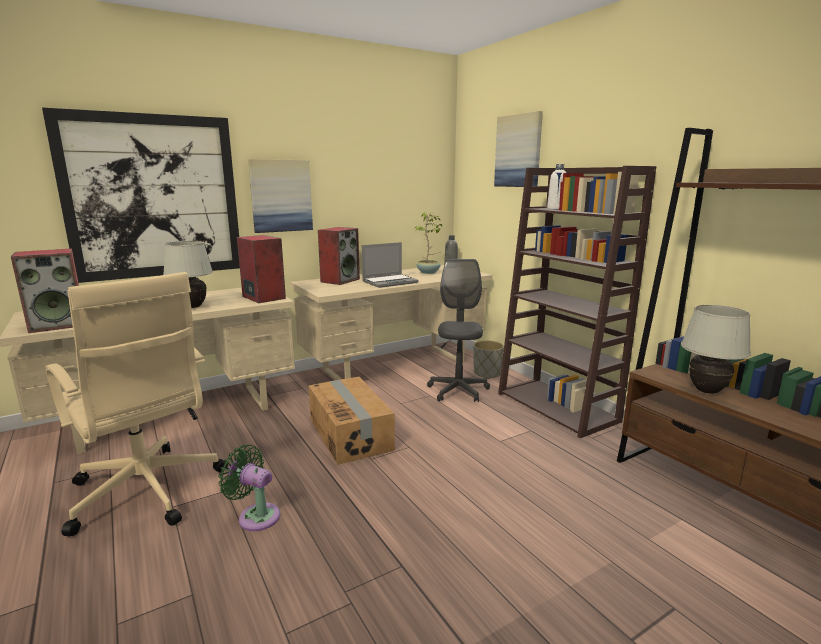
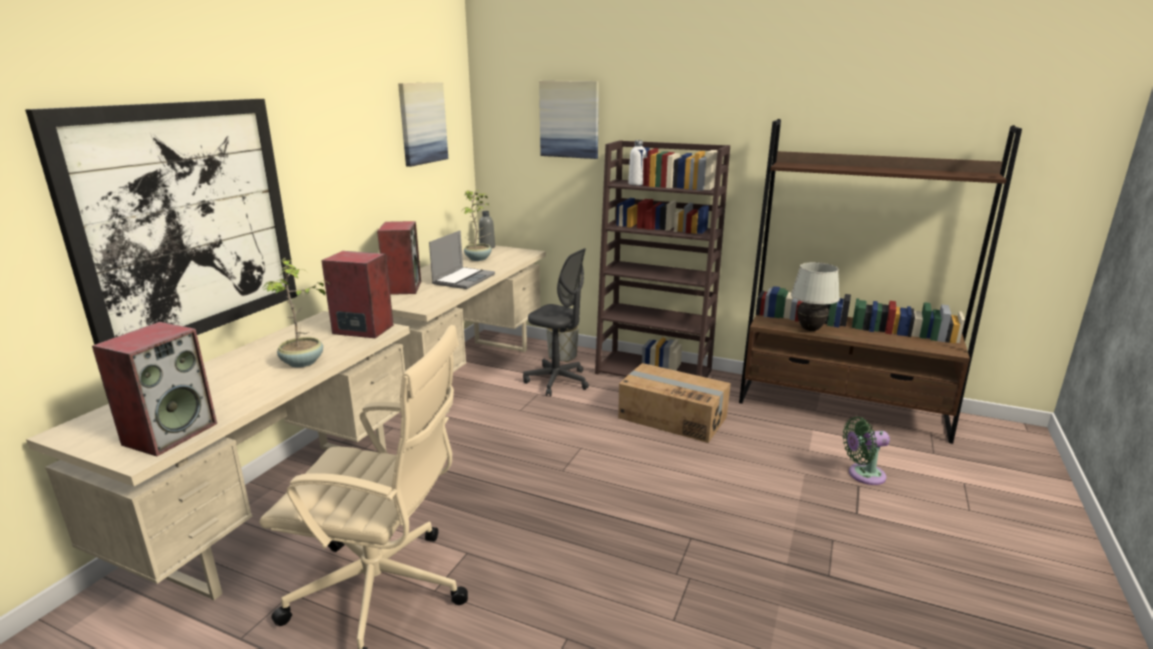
camera: 35 degrees left, 5 degrees up
white table lamp [163,241,213,308] -> potted plant [261,258,328,368]
green fan [218,445,280,531] -> green fan moved to [843,417,890,485]
picture [248,159,313,233] -> picture moved to [398,82,448,167]
cardboard box [309,377,395,465] -> cardboard box moved to [618,363,731,443]
grey office chair [427,259,490,402] -> grey office chair turned 150 degrees clockwise [523,248,589,396]

